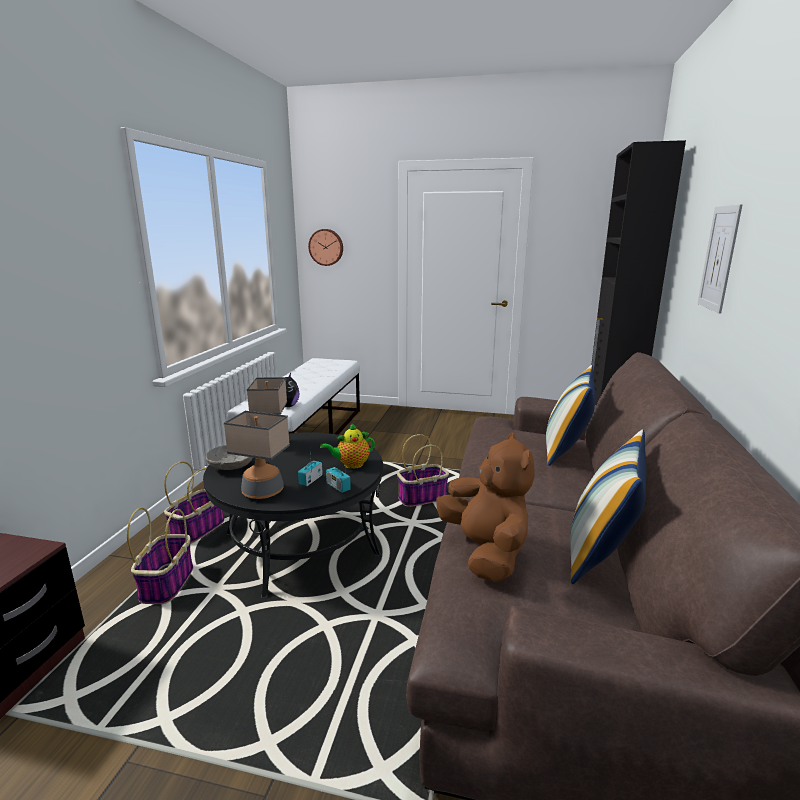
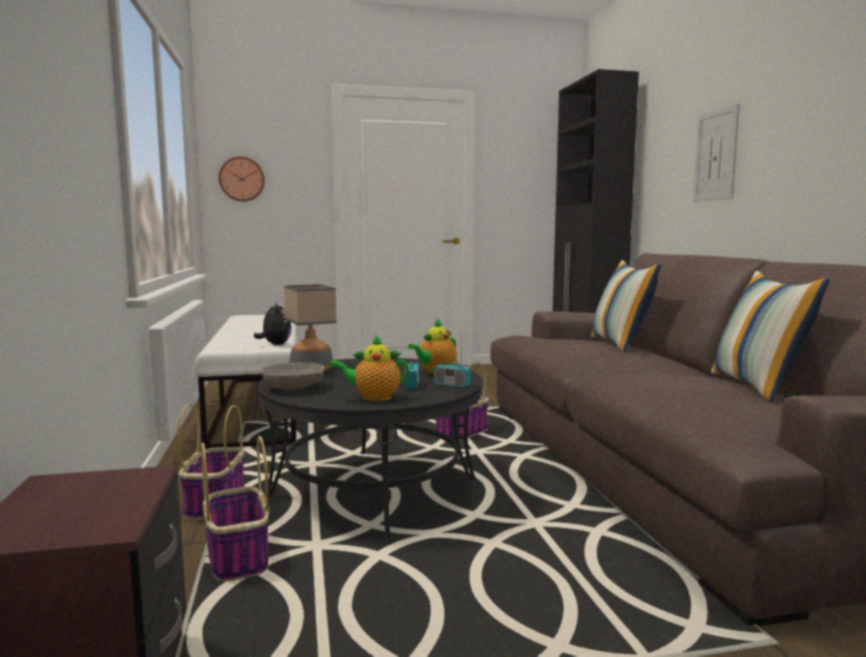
camera: 25 degrees left, 10 degrees down
table lamp [224,411,290,499] -> teapot [329,335,409,402]
brown plush toy [436,432,535,583] -> none

